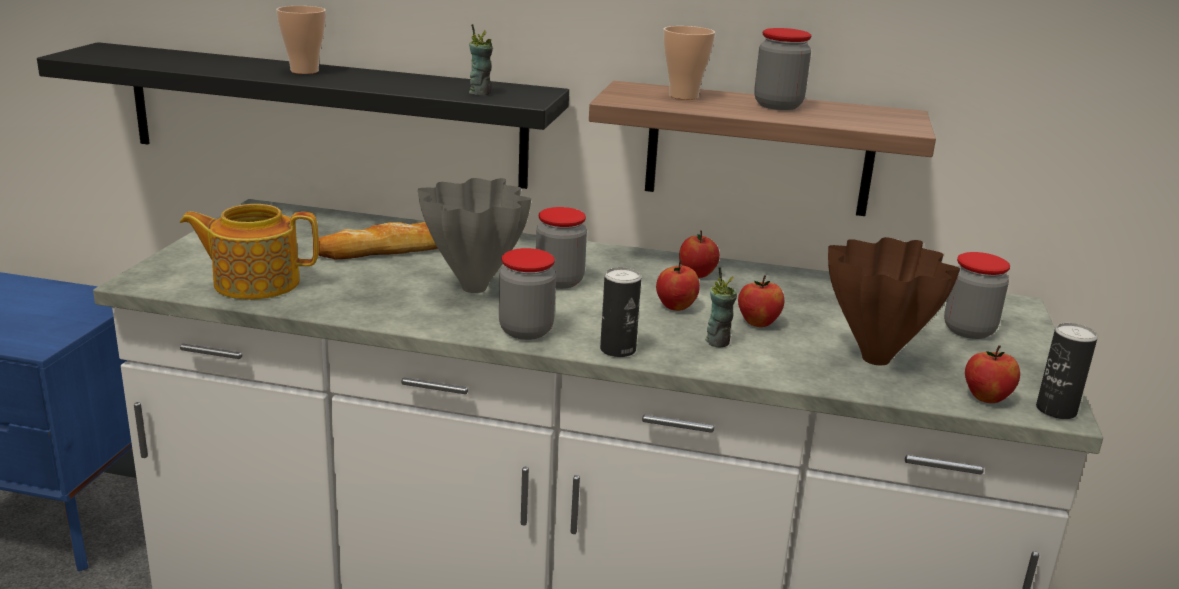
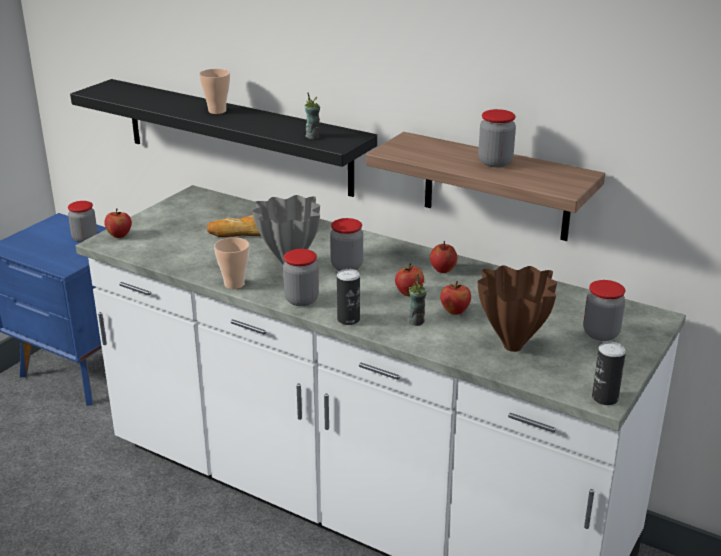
camera: 20 degrees right, 5 degrees up
teapot [180,204,319,300] -> none
cup [664,26,715,100] -> cup moved to [214,237,249,289]
apple [965,345,1020,403] -> apple moved to [104,208,132,238]
none -> jar [68,201,97,243]

